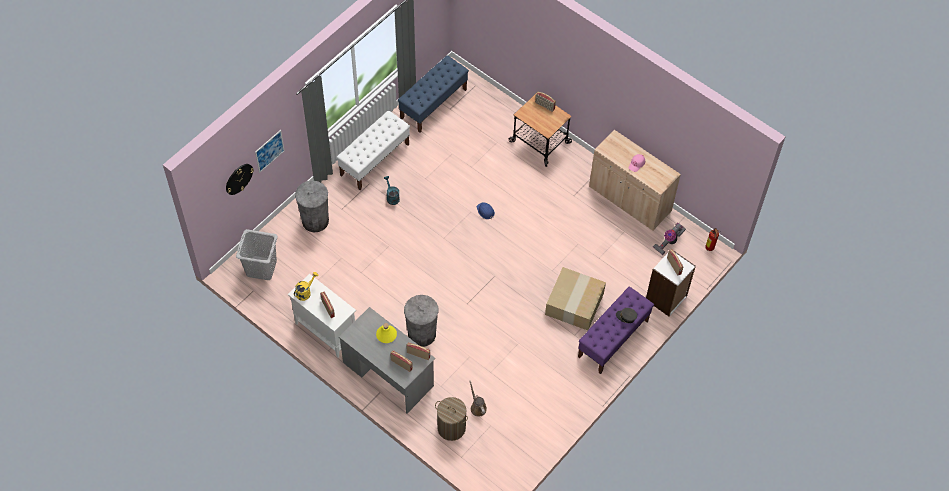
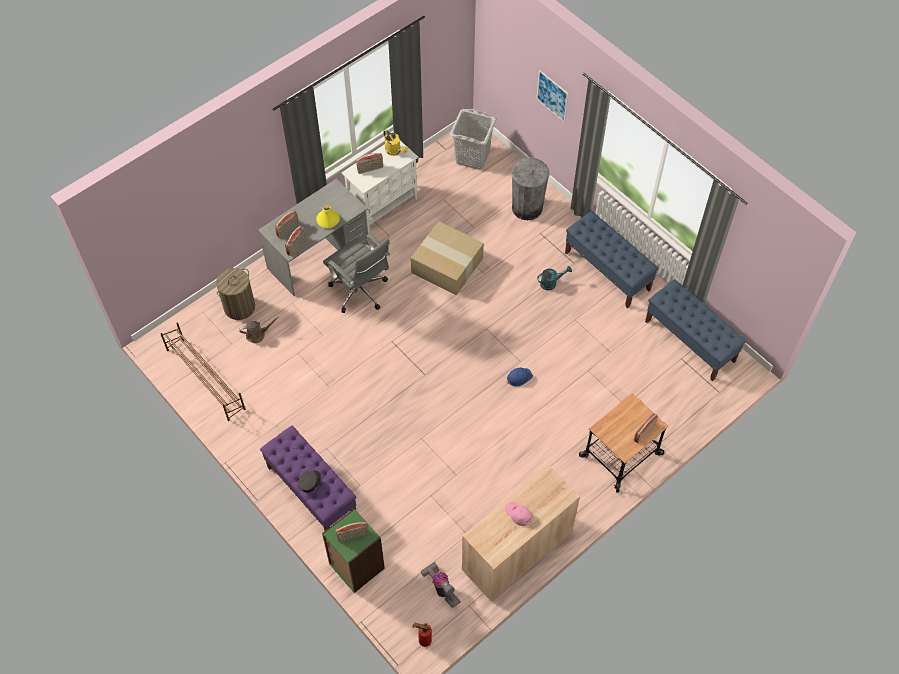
camera: 100 degrees right, 0 degrees up
wall clock [226,164,254,195] -> none
white bench [337,110,410,190] -> blue bench [565,211,658,309]
grey trash can [404,295,438,347] -> grey office chair [323,233,391,313]
cardboard box [545,267,606,330] -> cardboard box moved to [411,221,484,295]
white bookcase [646,251,696,316] -> green bookcase [322,508,385,593]
none -> brown shoe rack [161,322,245,421]

